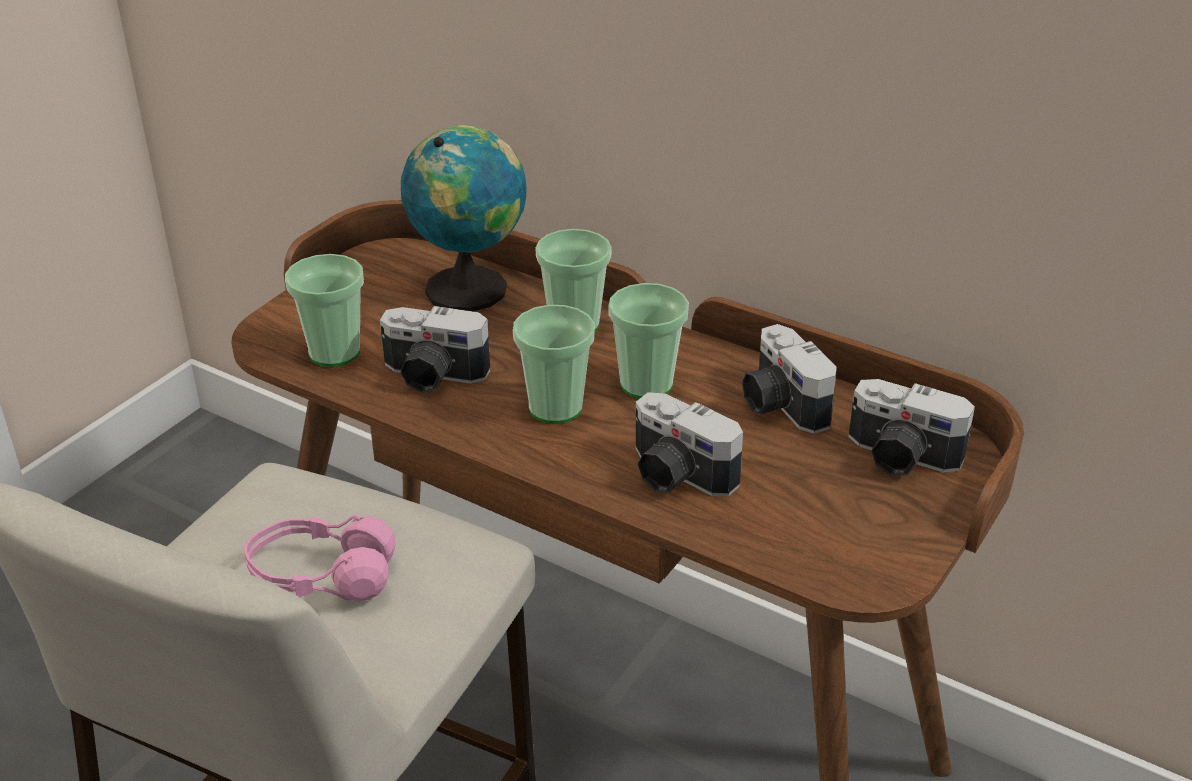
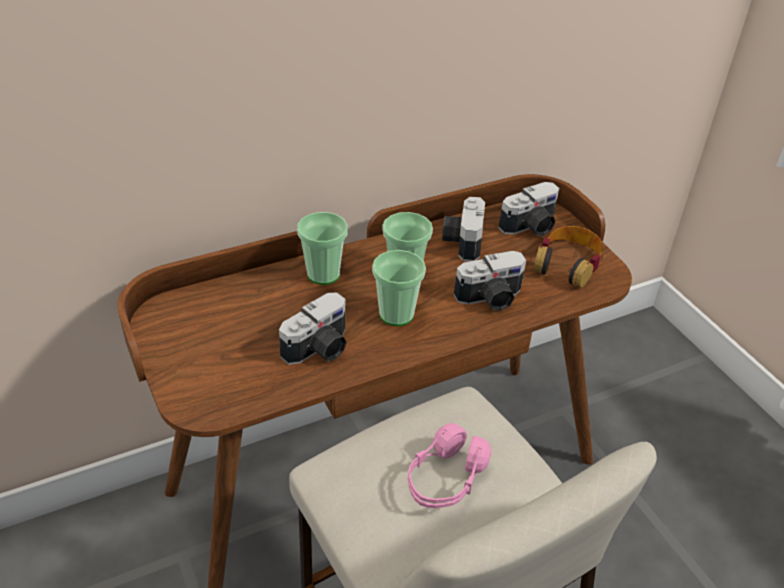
camera: 60 degrees left, 5 degrees up
cup [285,254,364,367] -> none
globe [401,125,527,311] -> none
camera [742,324,837,434] -> camera turned 90 degrees clockwise [442,197,485,262]
none -> headphones [533,226,603,287]

